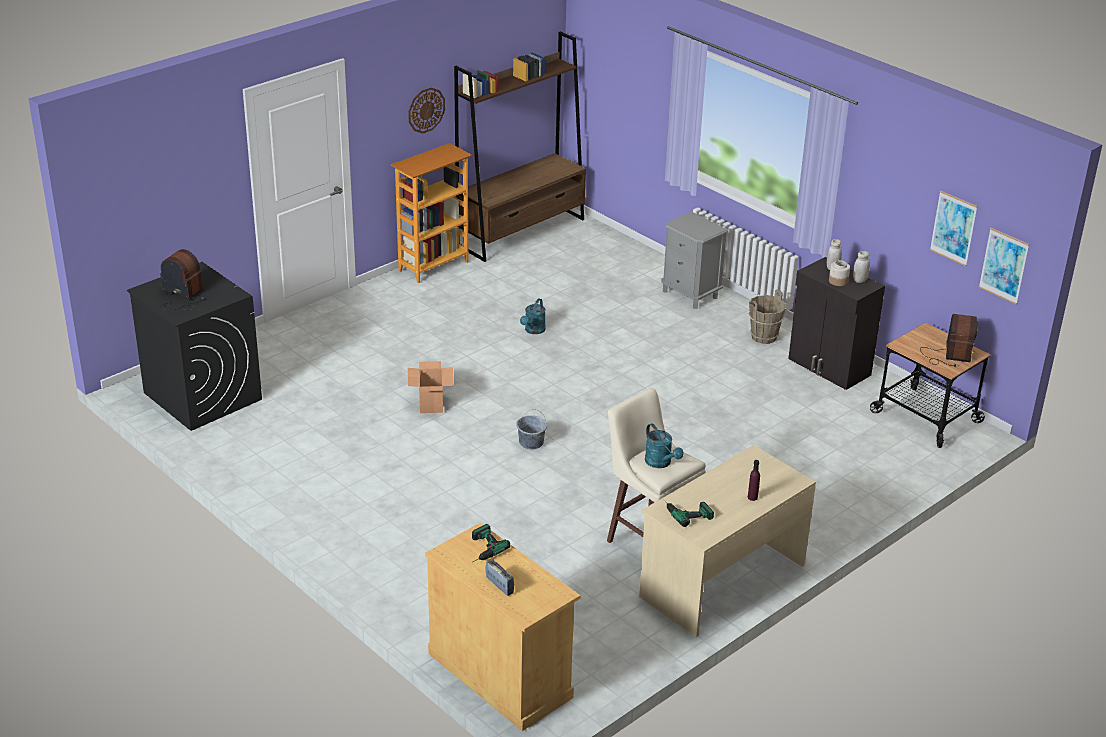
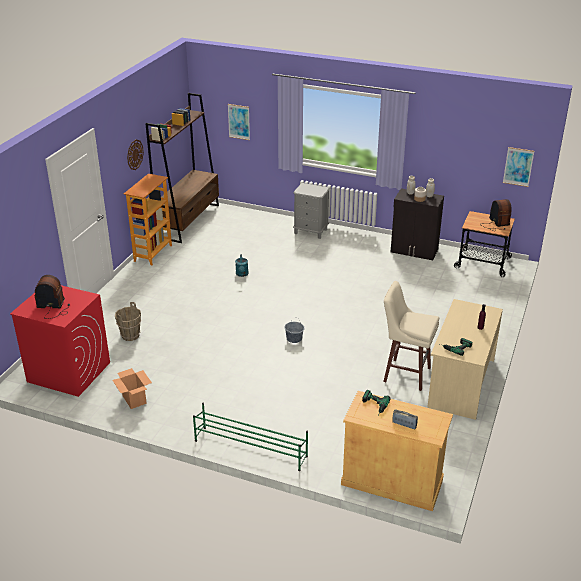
camera: 25 degrees left, 0 degrees up
black washing machine [127,262,262,431] -> red washing machine [10,285,110,397]
cardboard box [408,361,454,413] -> cardboard box moved to [112,368,152,409]
turquoise watering can [645,423,684,468] -> none
brown bucket [749,290,786,344] -> brown bucket moved to [115,302,141,341]
picture [930,191,978,266] -> picture moved to [228,104,250,140]
none -> green shoe rack [193,403,308,471]

